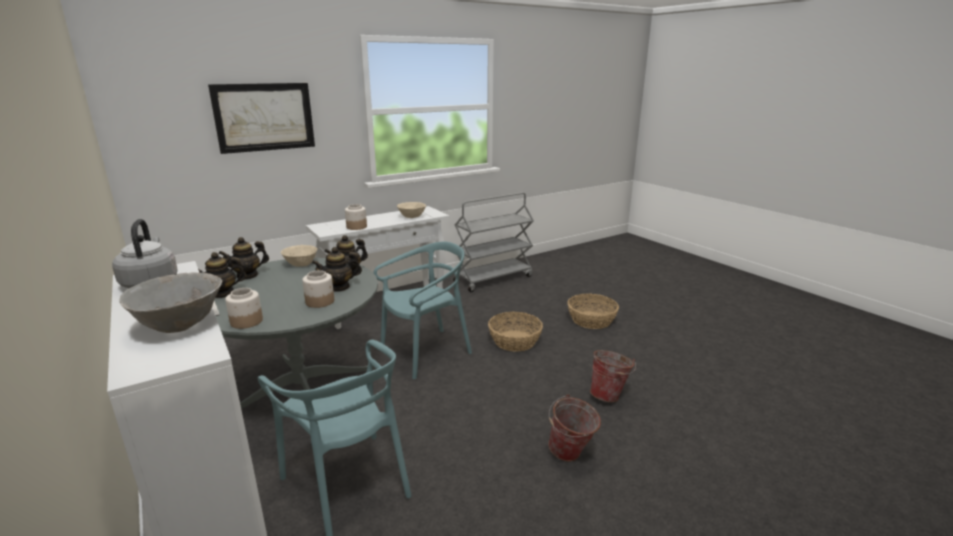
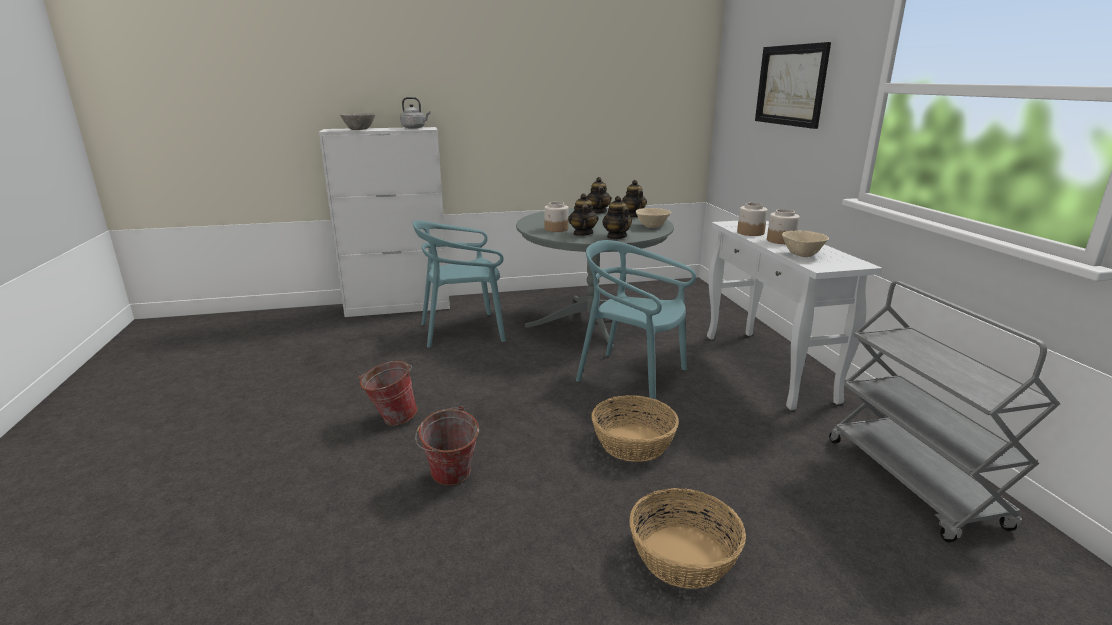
camera: 110 degrees right, 0 degrees up
jar [225,288,263,329] -> jar moved to [767,209,800,244]
turquoise chair [373,242,472,379] -> turquoise chair turned 135 degrees clockwise [576,240,696,406]

